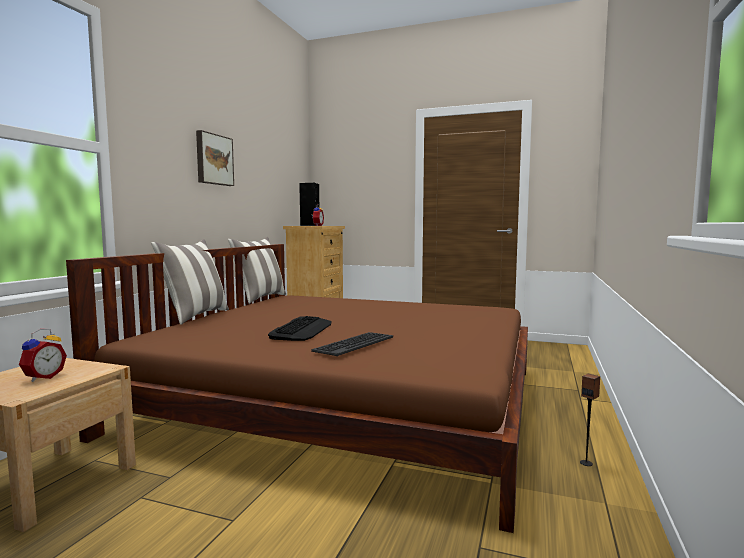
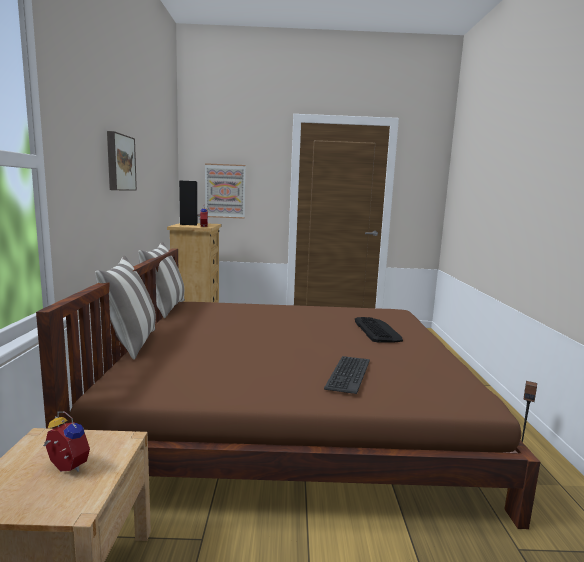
camera: 20 degrees left, 5 degrees up
alarm clock [19,328,67,382] -> alarm clock turned 60 degrees counterclockwise [43,412,90,472]
keyboard [268,316,331,341] -> keyboard moved to [355,317,403,343]
none -> picture [205,163,245,219]

